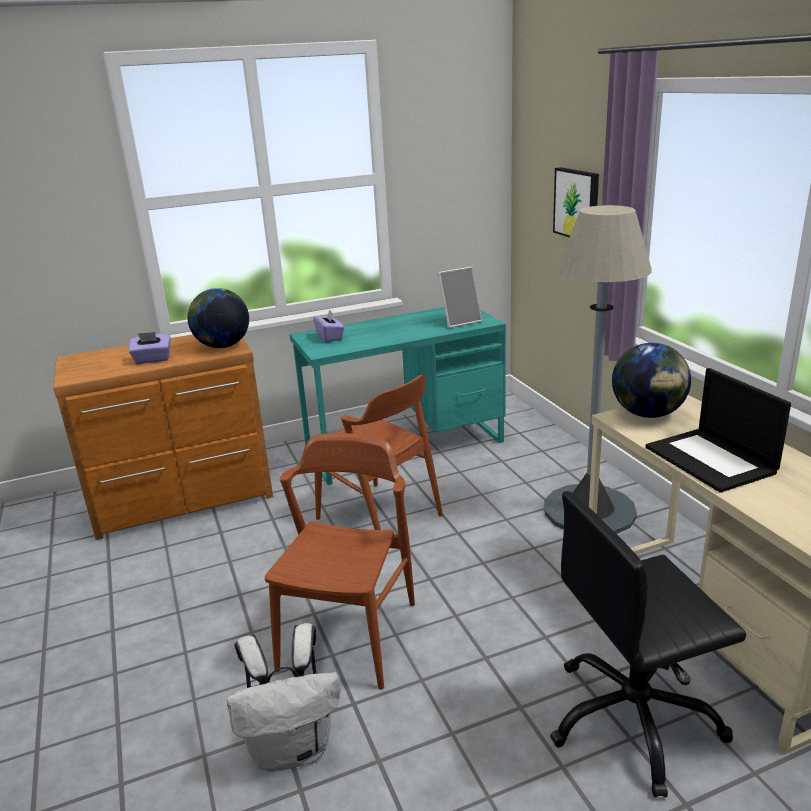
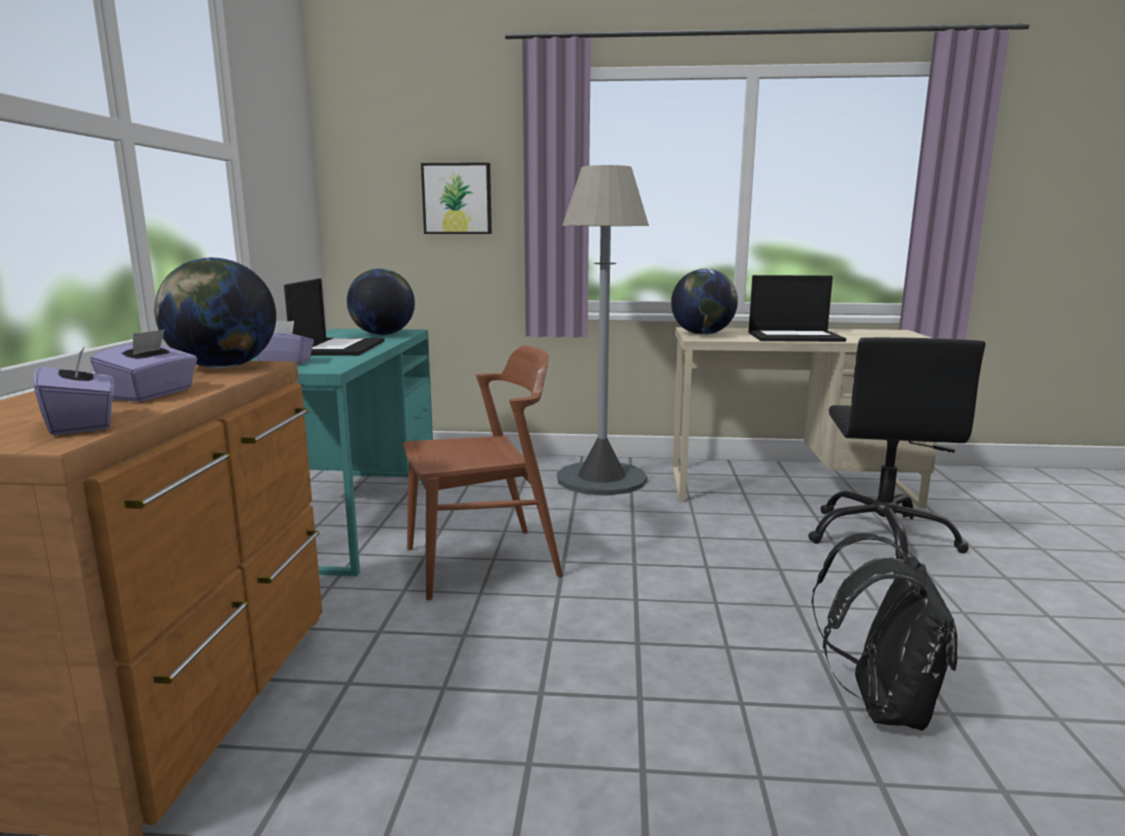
camera: 65 degrees left, 10 degrees down
white backpack [227,623,340,772] -> black backpack [811,533,957,731]
brown chair [265,433,415,690] -> none
picture frame [438,266,482,328] -> globe [347,269,415,335]
none -> purple tissue box [33,346,115,436]
none -> laptop [284,279,385,356]

